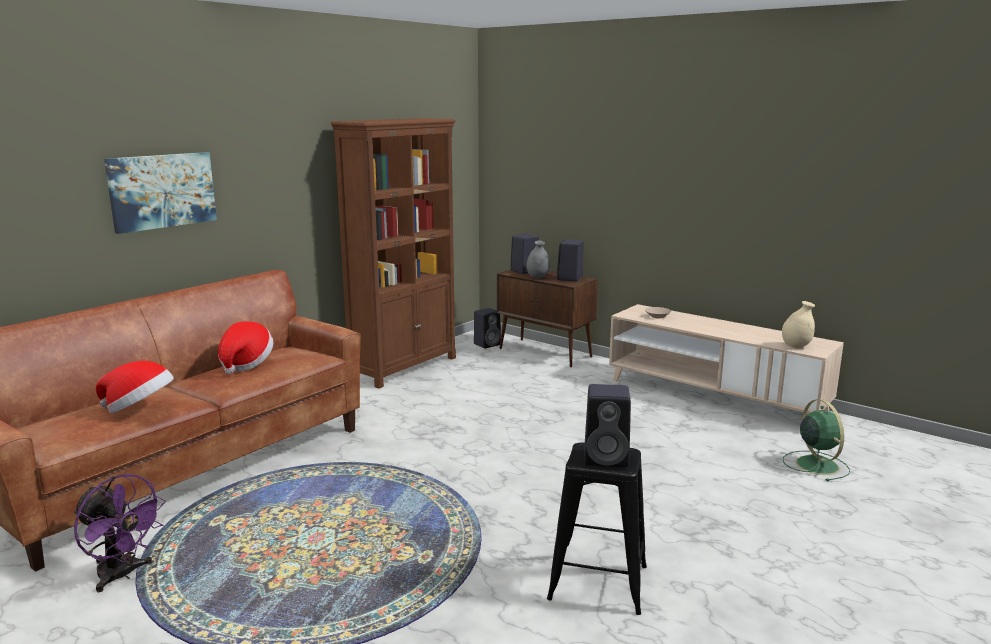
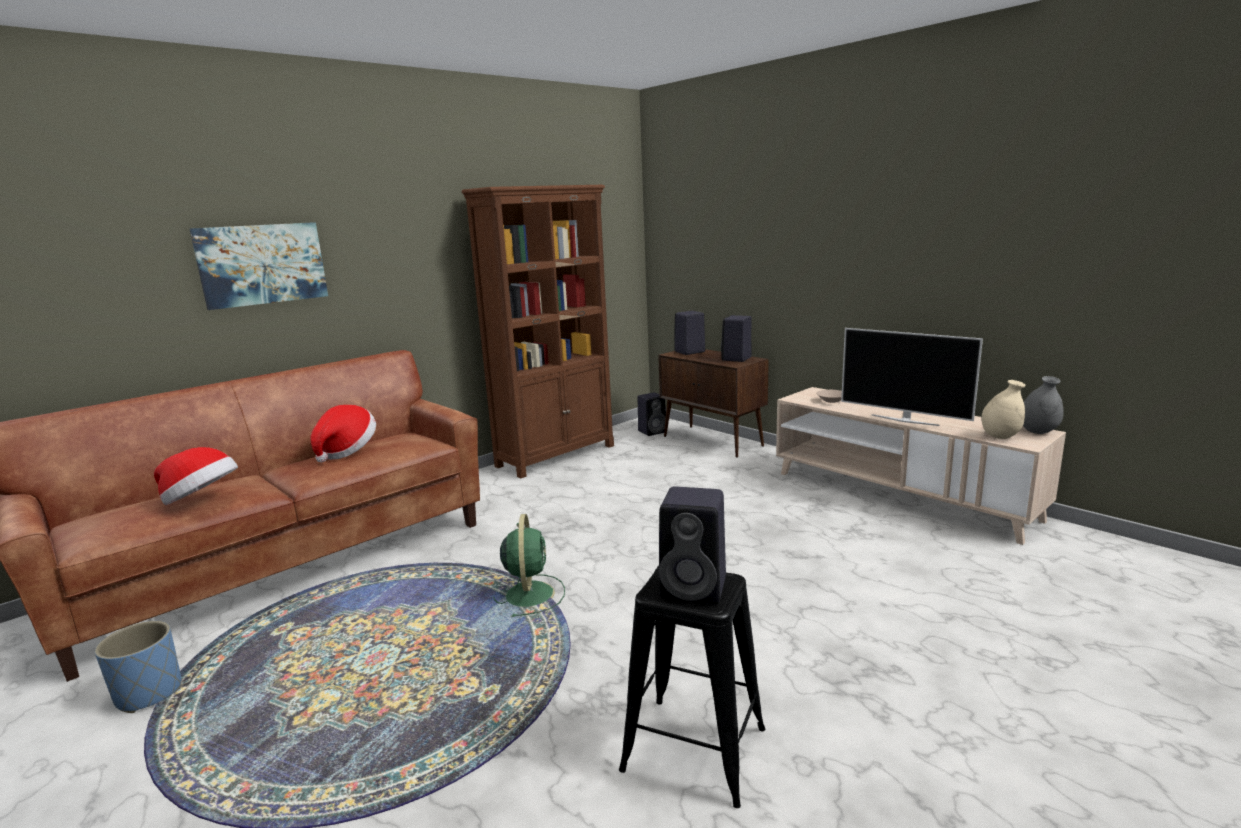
camera: 10 degrees right, 0 degrees up
purple fan [74,474,166,592] -> blue planter [95,621,181,713]
grey vase [526,241,551,279] -> grey vase moved to [1023,376,1063,434]
green fan [783,399,850,481] -> green fan moved to [493,514,565,617]
none -> television [841,328,983,426]

